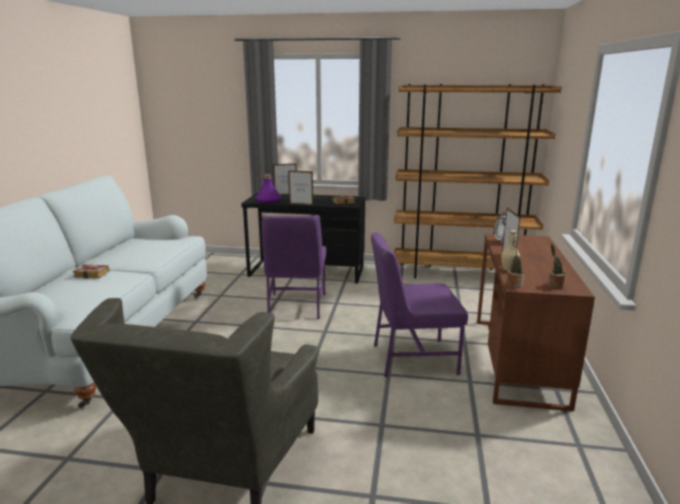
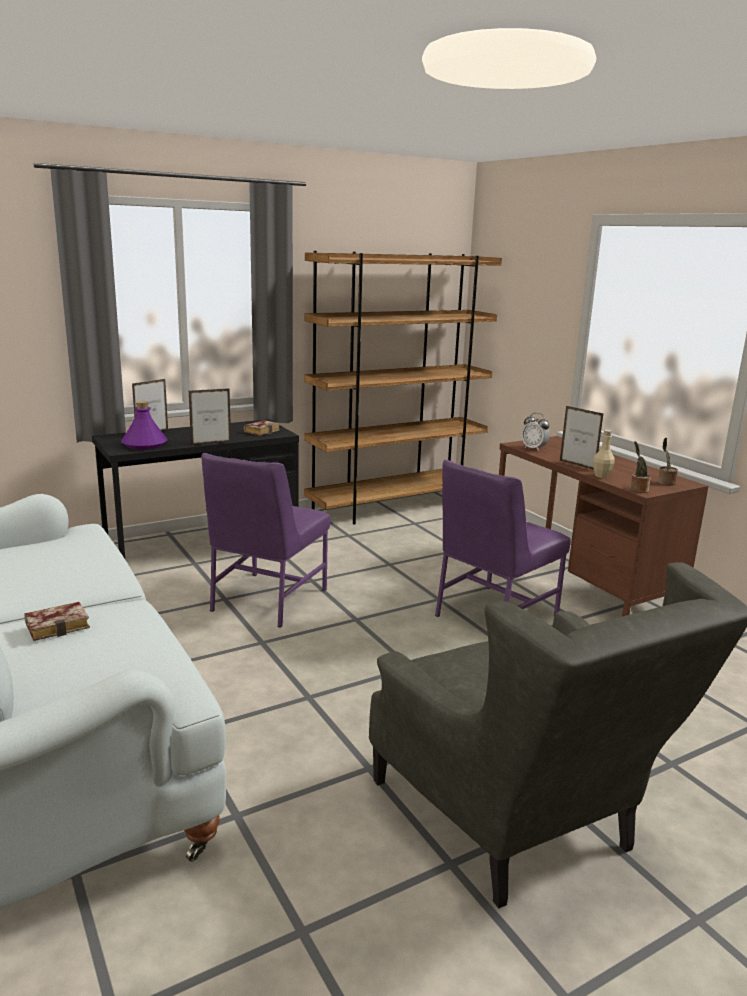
camera: 40 degrees left, 0 degrees up
purple chair [261,215,326,319] -> purple chair turned 60 degrees clockwise [201,453,330,628]

